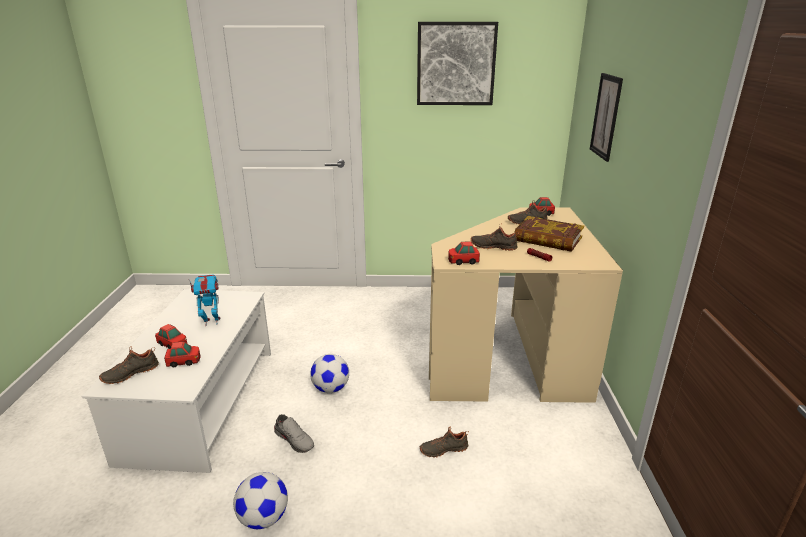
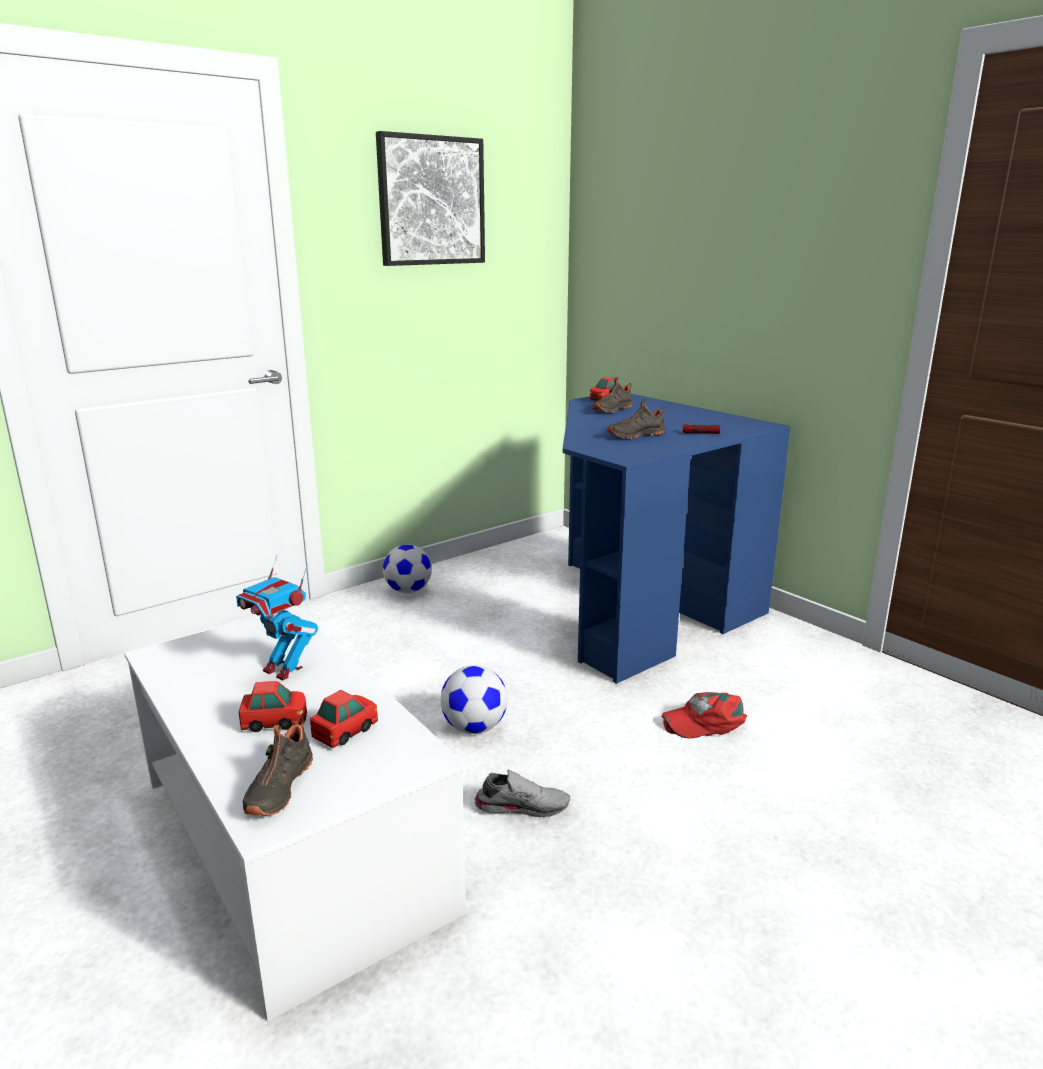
camera: 40 degrees left, 5 degrees down
toy robot [189,274,220,325] -> toy robot turned 90 degrees counterclockwise [236,555,318,680]
football [233,472,288,529] -> football moved to [383,544,432,593]
black shoe [420,427,469,458] -> red cap [662,692,747,738]
beige desk [429,207,623,403] -> blue desk [563,394,791,684]
toy car [448,241,480,265] -> none
book [514,216,584,252] -> none
picture [590,73,623,162] -> none

